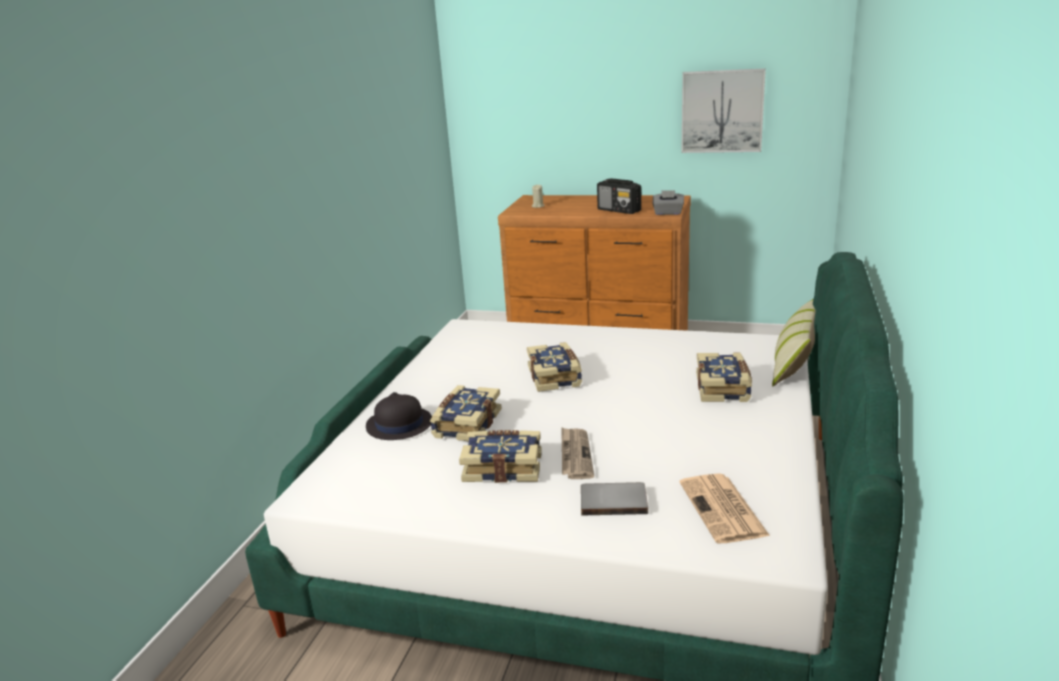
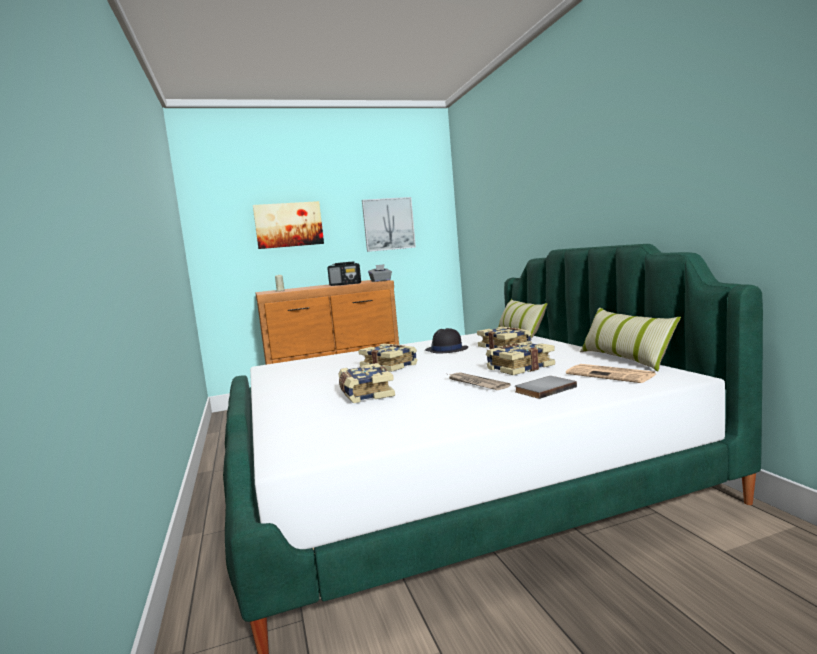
camera: 35 degrees left, 15 degrees down
black hat [366,392,432,440] -> black hat moved to [425,328,468,353]
book [459,430,541,483] -> book moved to [486,341,555,375]
none -> picture [253,201,324,249]
none -> pillow [580,308,681,371]

